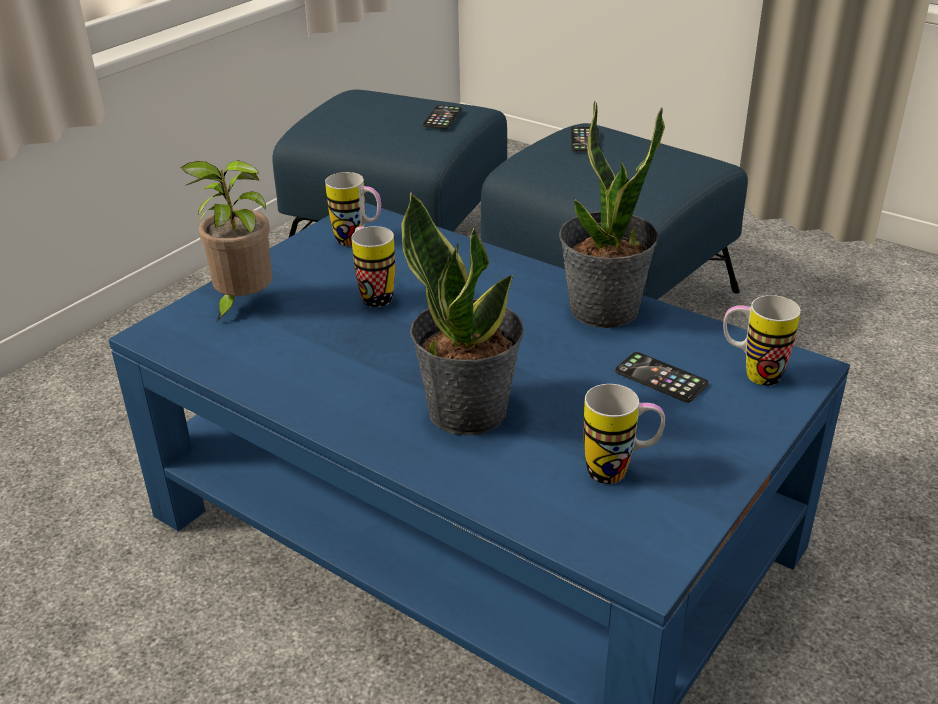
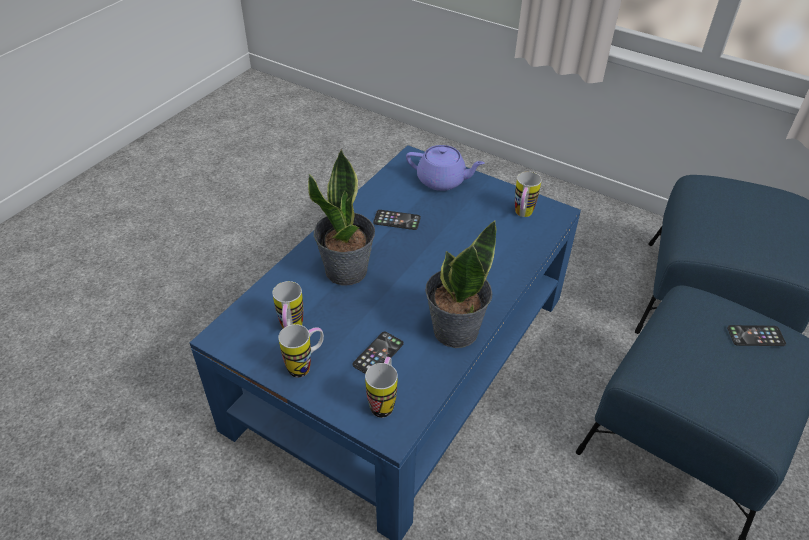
camera: 85 degrees right, 10 degrees up
potted plant [180,160,272,323] -> purple teapot [406,145,485,191]
mug [351,226,395,307] -> mug moved to [278,324,324,378]
phone [423,105,462,129] -> phone moved to [373,210,421,230]

